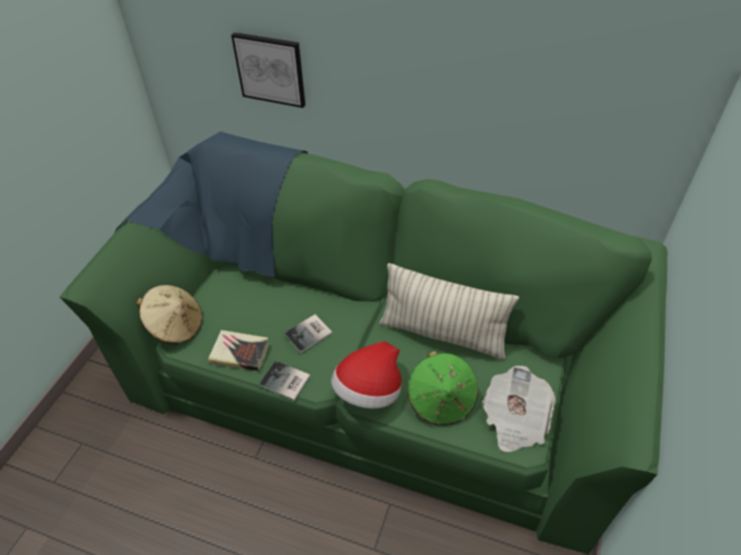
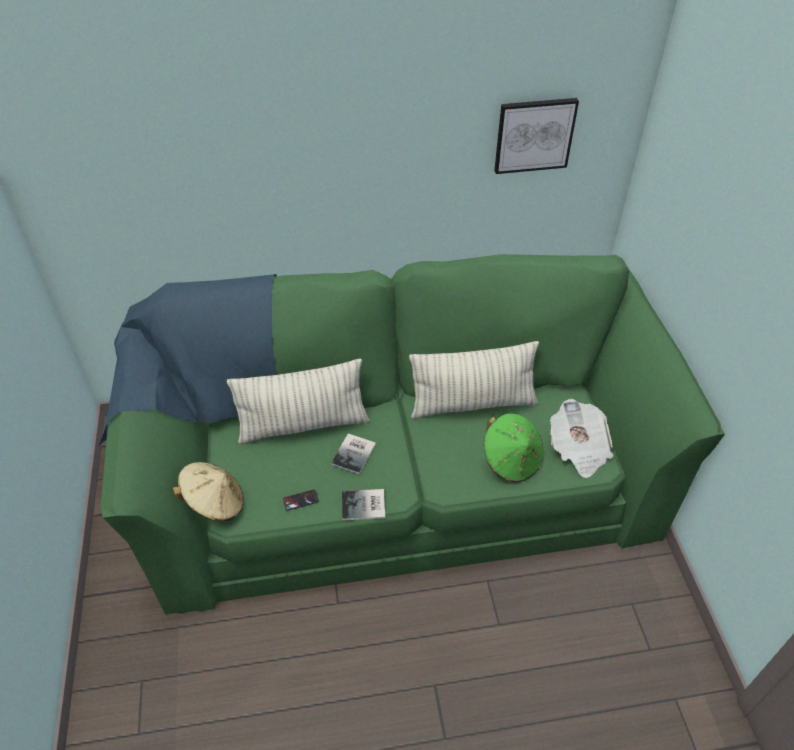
camera: 30 degrees left, 0 degrees up
book [208,330,269,371] -> phone [283,490,319,511]
picture [231,32,305,108] -> picture moved to [494,98,579,174]
hat [331,341,402,409] -> none
none -> pillow [227,359,370,444]

